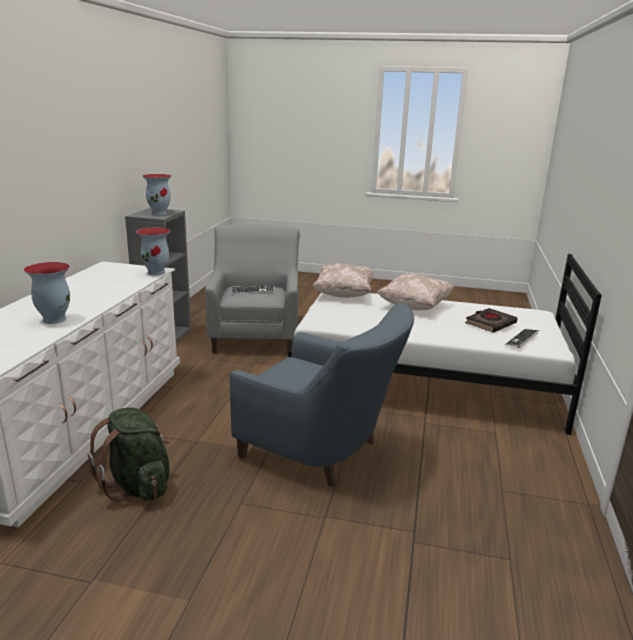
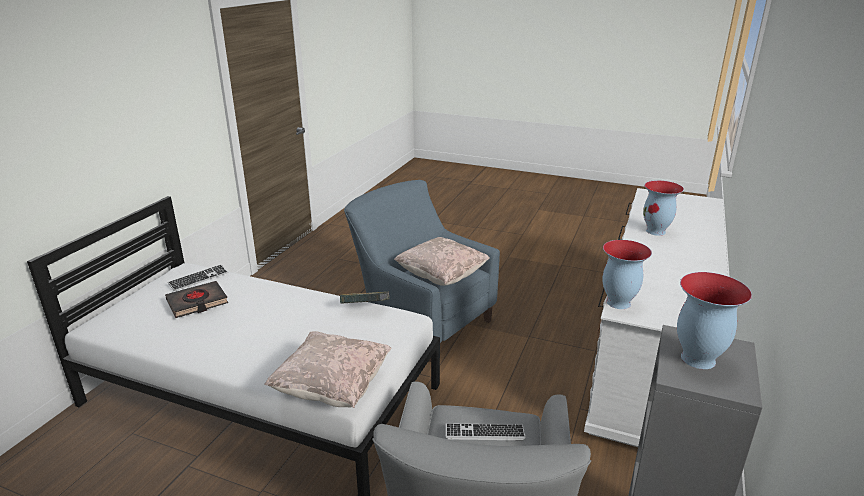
camera: 170 degrees left, 5 degrees up
green backpack [88,407,170,502] -> none
beige pillow [377,274,454,310] -> beige pillow moved to [394,237,490,285]
none -> book [340,292,389,304]

